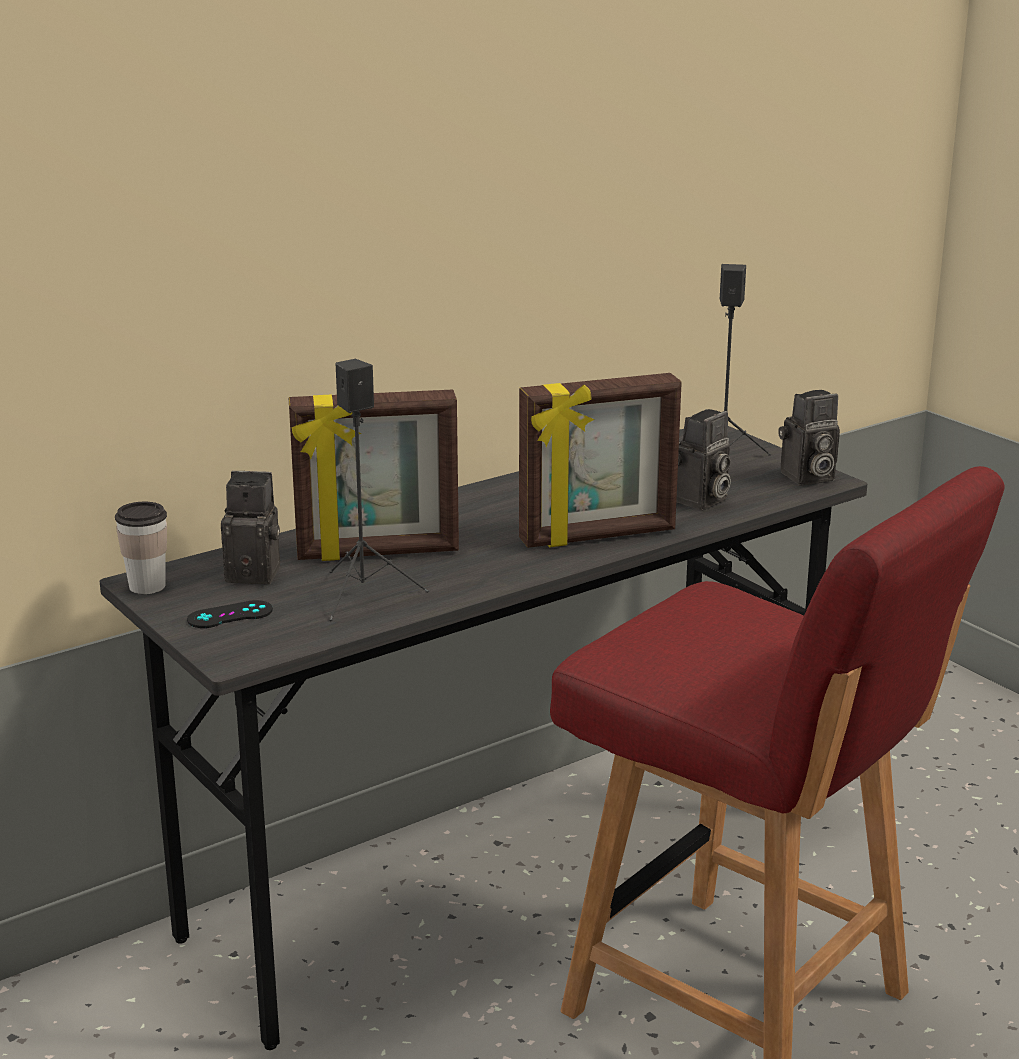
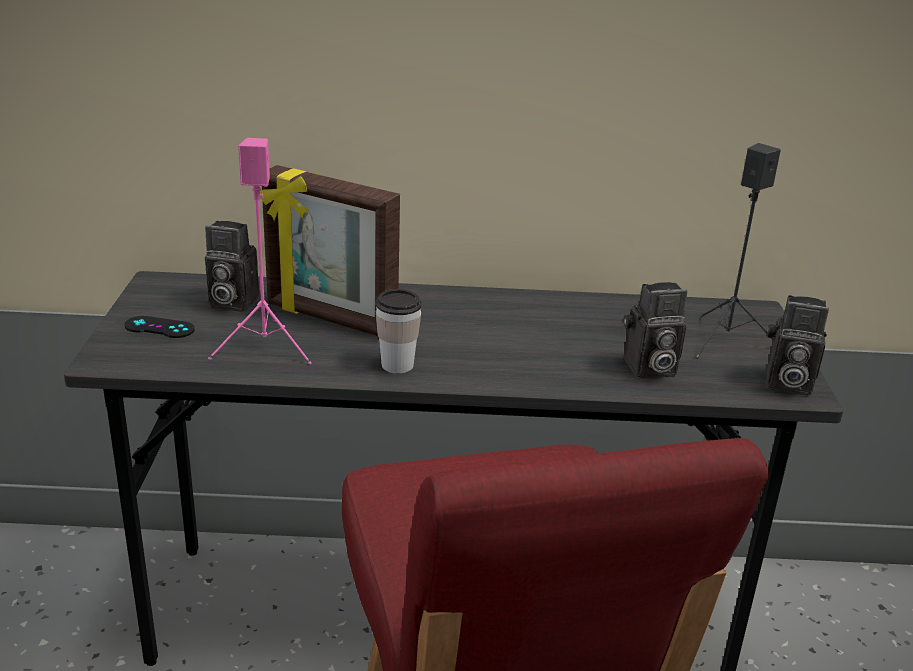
camera: 35 degrees right, 5 degrees up
cup [115,502,167,594] -> cup moved to [376,289,422,374]
camera [221,471,280,585] -> camera turned 150 degrees clockwise [205,221,259,312]
black speaker [329,359,429,621] -> pink speaker [208,138,311,364]
picture frame [519,373,682,548] -> none

